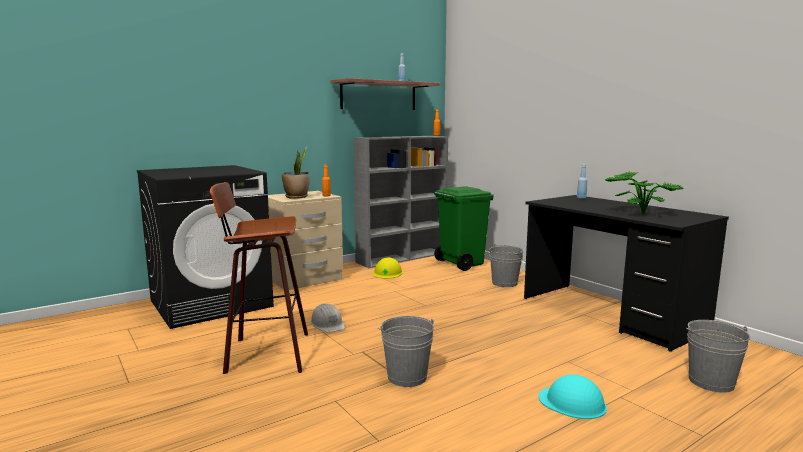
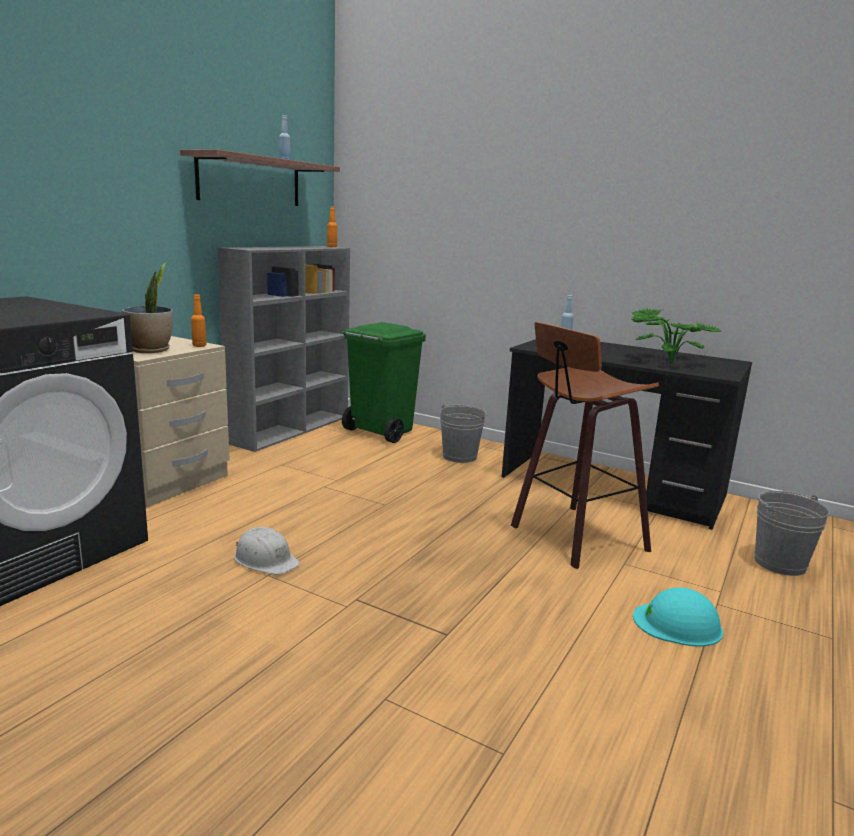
camera: 25 degrees left, 5 degrees up
stool [210,182,308,374] -> stool moved to [511,322,659,569]
yellow hard hat [373,257,403,279] -> none
grey bucket [378,316,434,387] -> none

